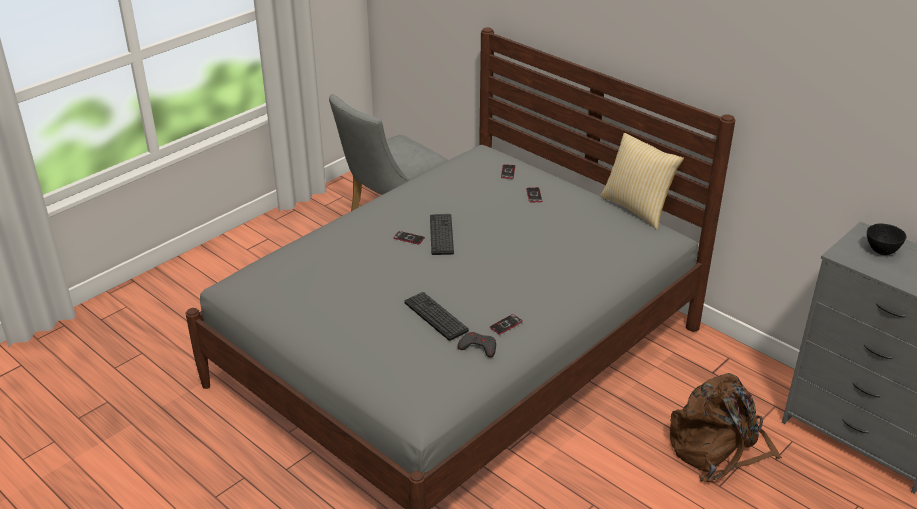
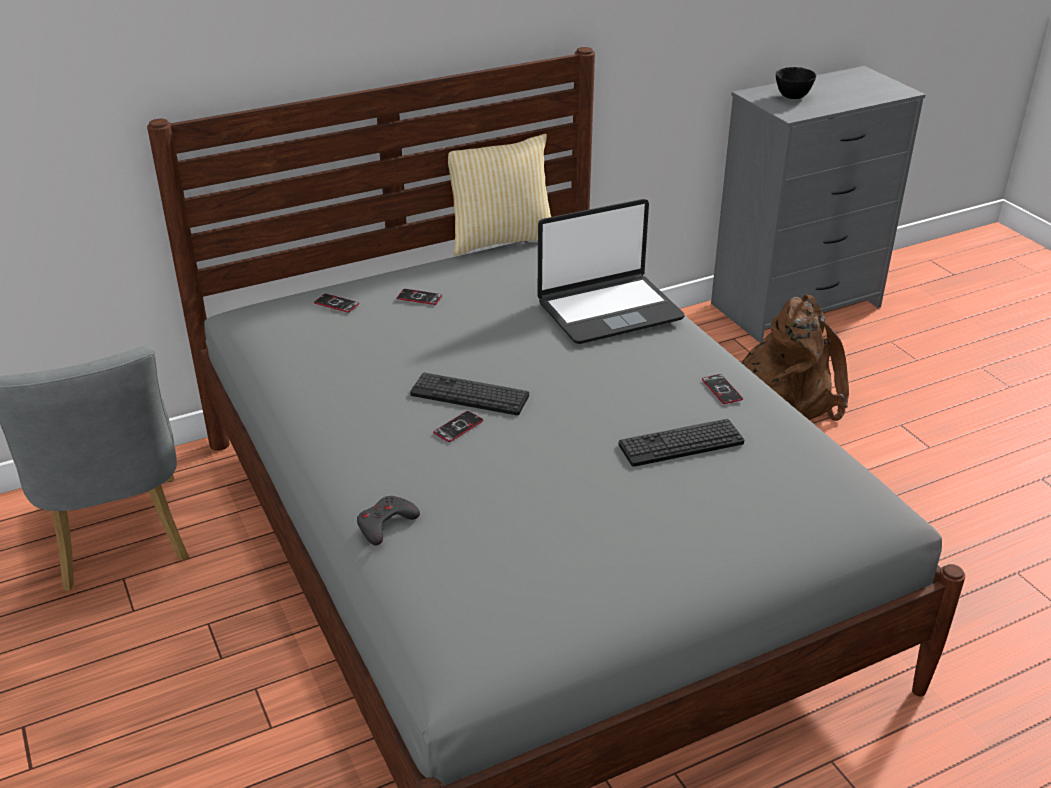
camera: 70 degrees left, 0 degrees up
grey game controller [458,332,496,357] -> grey game controller moved to [357,496,420,545]
none -> laptop [538,199,685,344]

